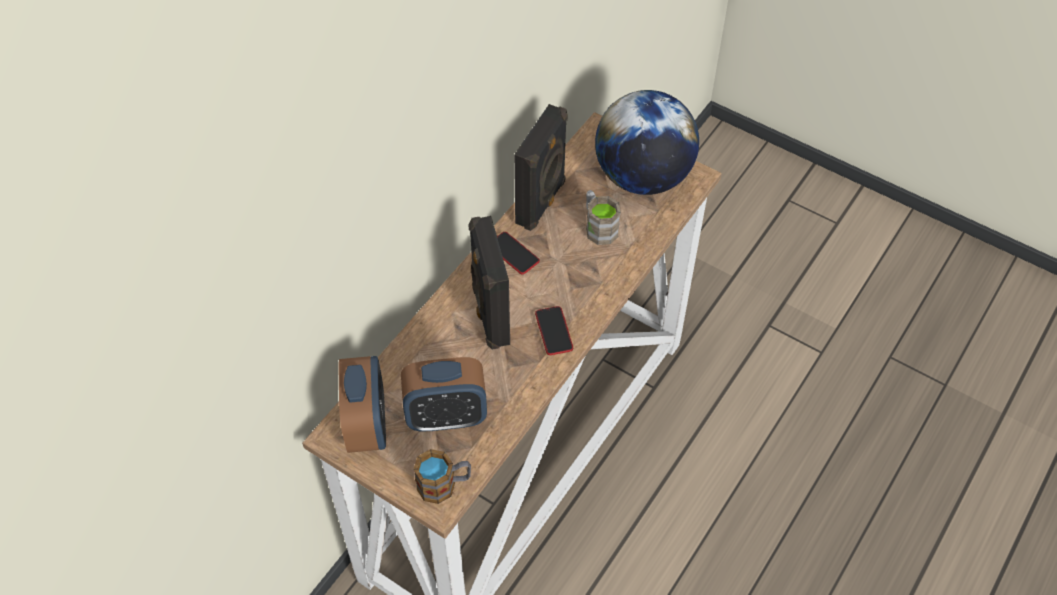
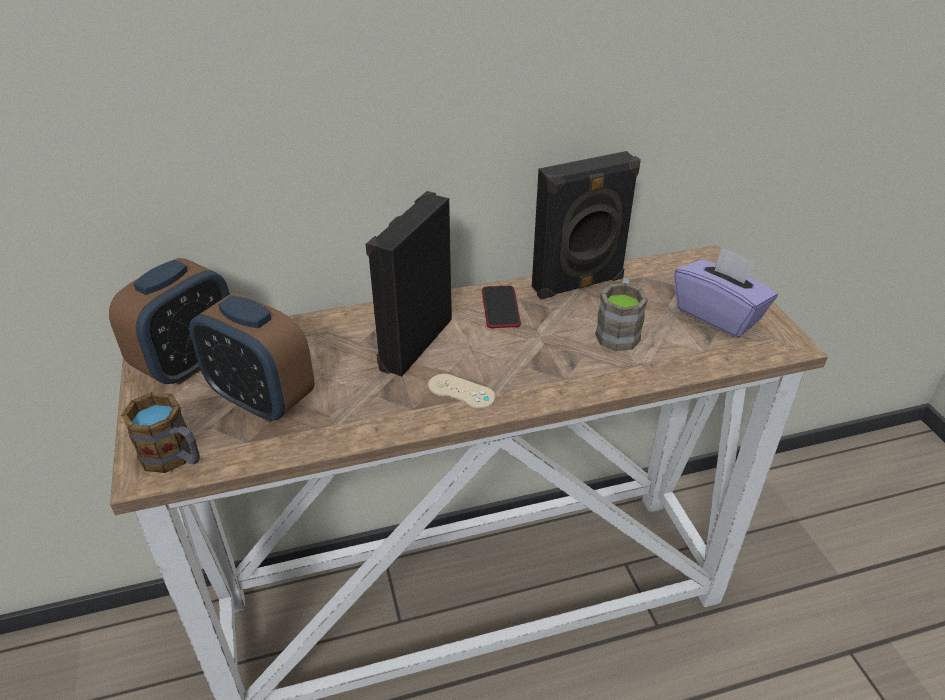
camera: 40 degrees right, 15 degrees down
phone [535,306,573,355] -> beige game controller [428,374,495,409]
globe [595,90,699,195] -> purple tissue box [674,247,778,338]

